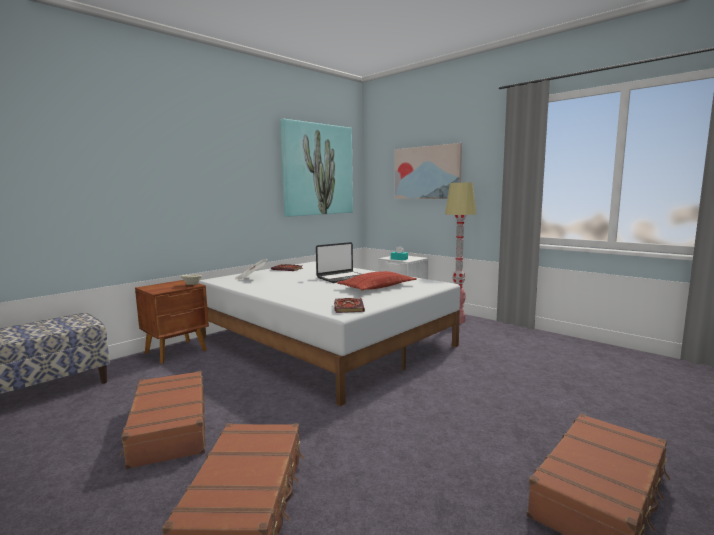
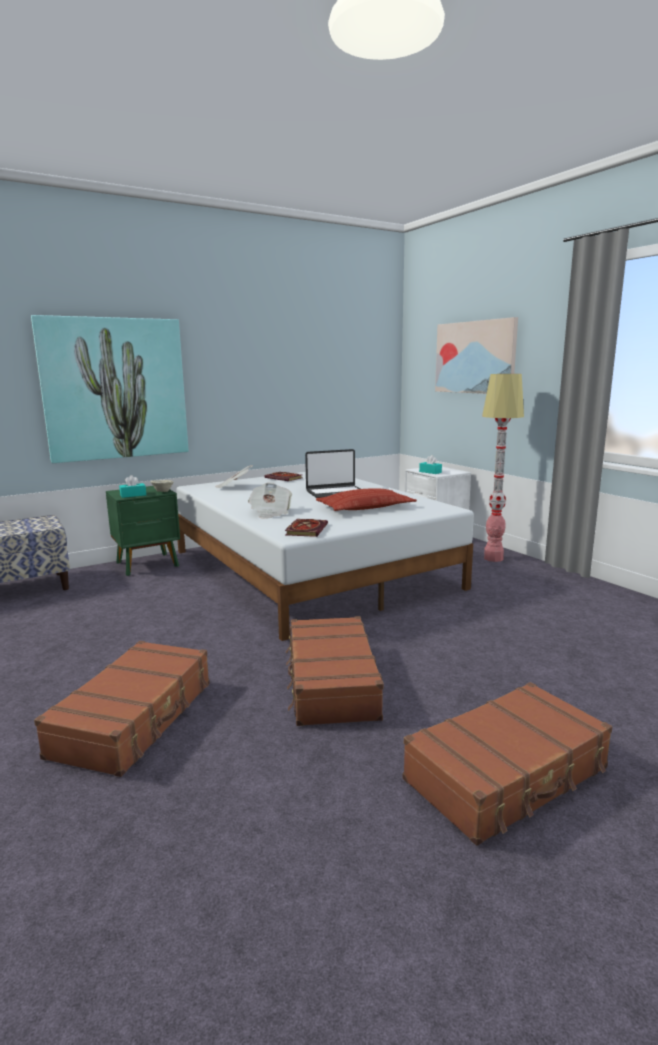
camera: 15 degrees right, 5 degrees up
brown suitcase [119,371,206,469] -> brown suitcase moved to [286,616,384,726]
brown nightstand [135,280,209,364] -> green nightstand [106,486,180,576]
picture [280,119,353,217] -> picture moved to [31,315,189,463]
none -> turquoise tissue box [119,475,146,498]
none -> newspaper [248,483,292,519]

